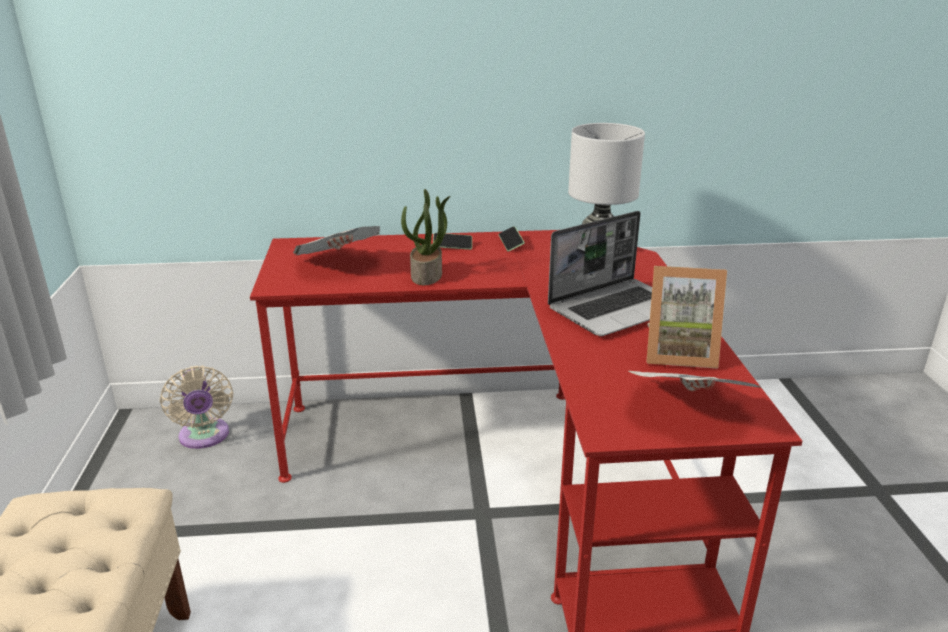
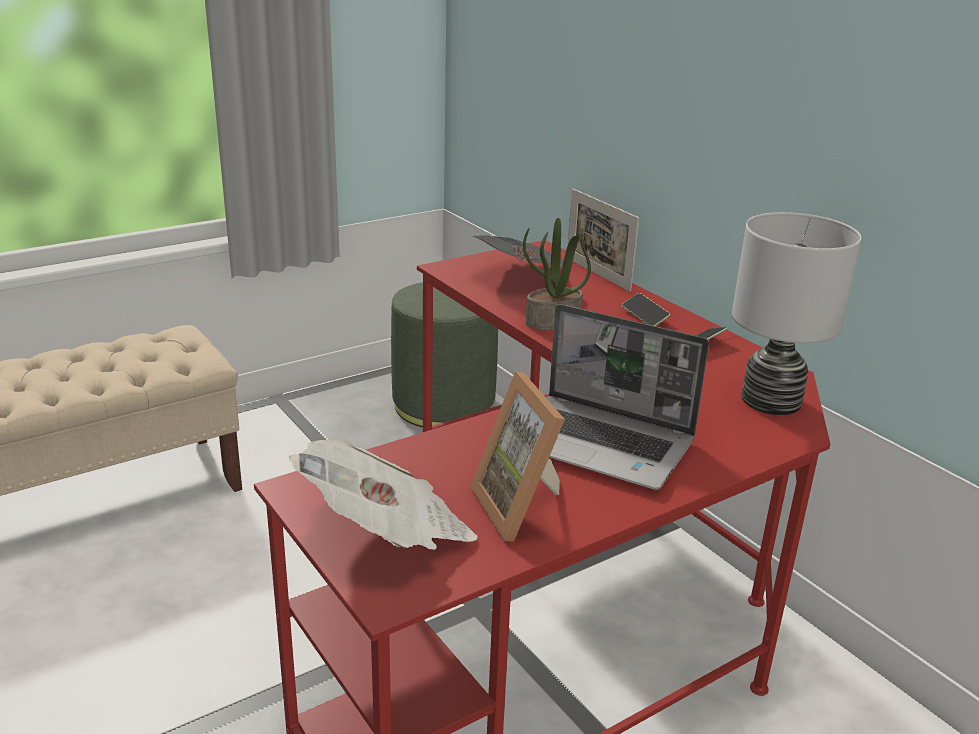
camera: 60 degrees right, 0 degrees up
beige fan [160,366,233,449] -> green ottoman [391,282,498,427]
none -> picture frame [568,189,639,292]

